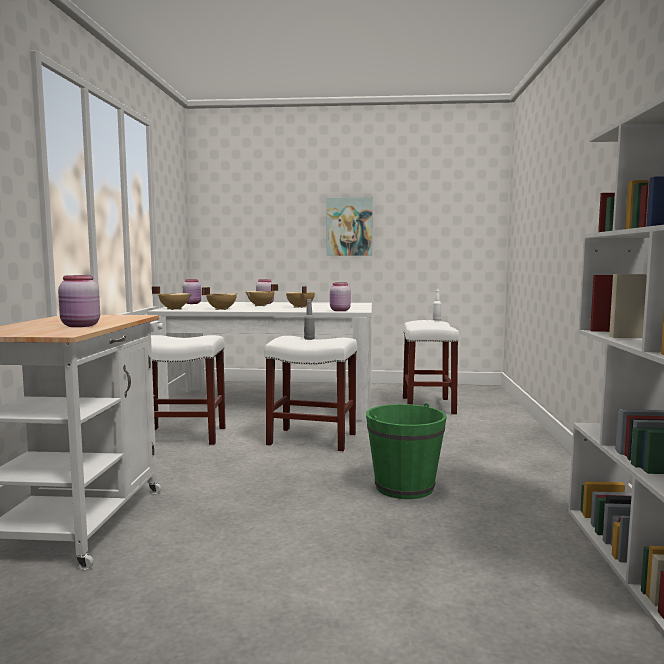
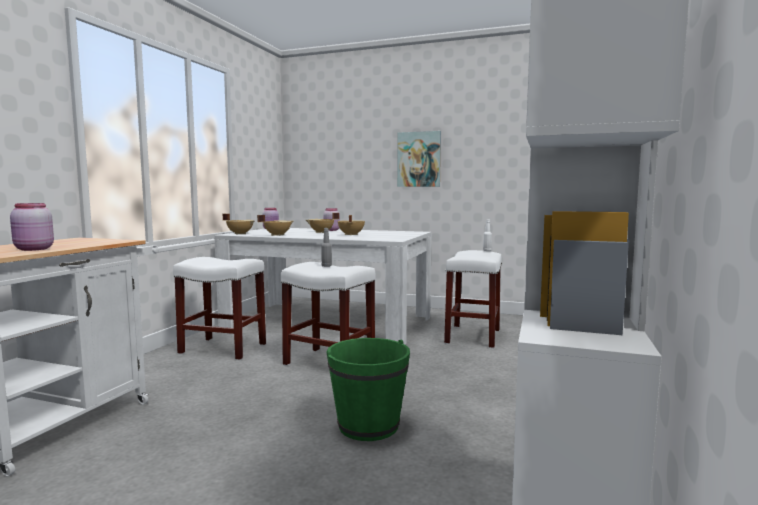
camera: 15 degrees right, 0 degrees up
pink jar [330,282,351,311] -> none

